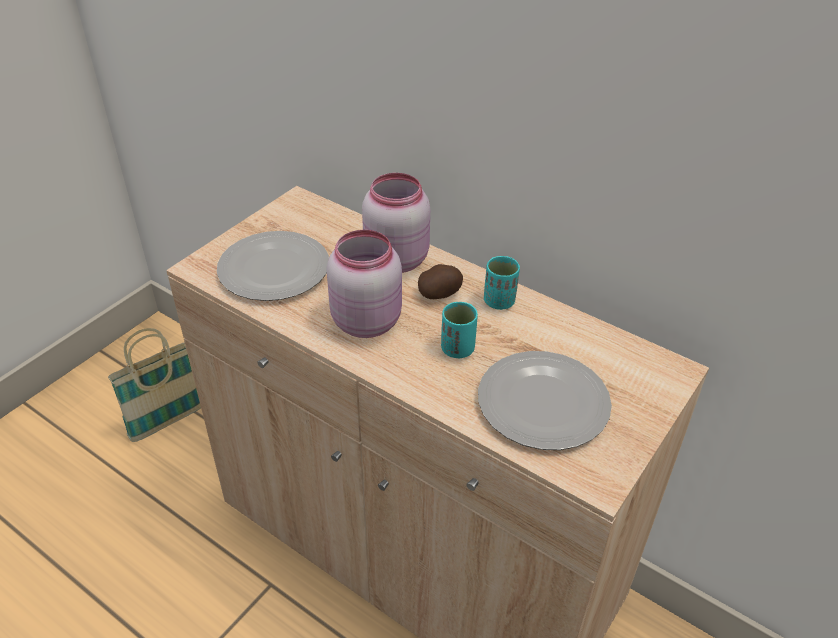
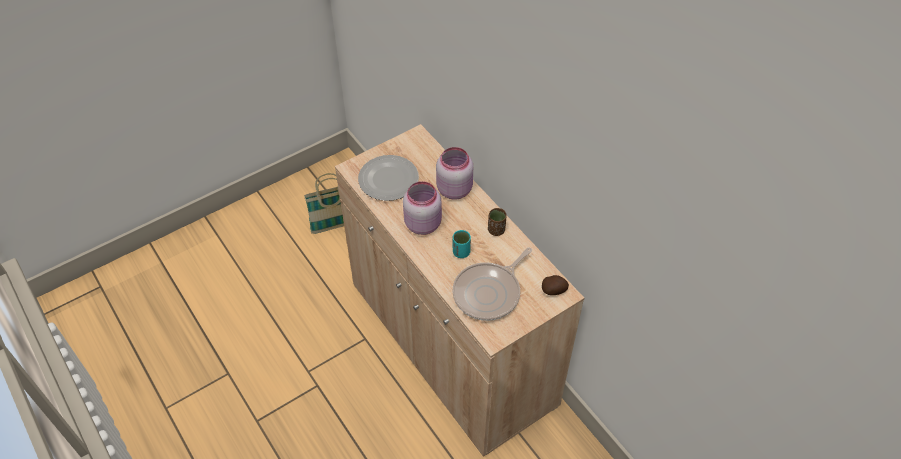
camera: 20 degrees right, 10 degrees up
potato [418,264,463,299] -> potato moved to [542,275,569,295]
plate [478,351,612,450] -> frying pan [452,248,532,321]
turquoise cup [484,256,520,310] -> brown cup [488,208,507,236]

